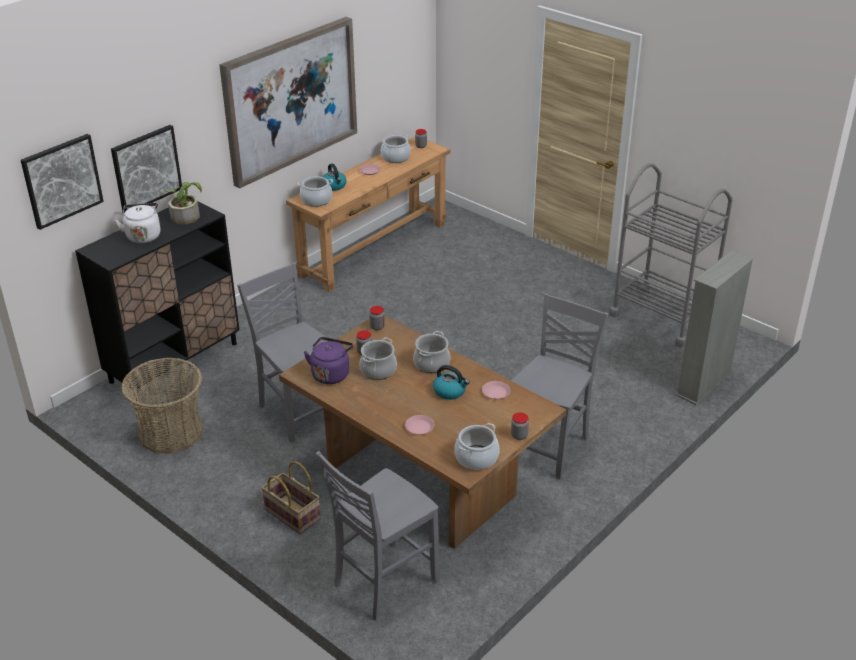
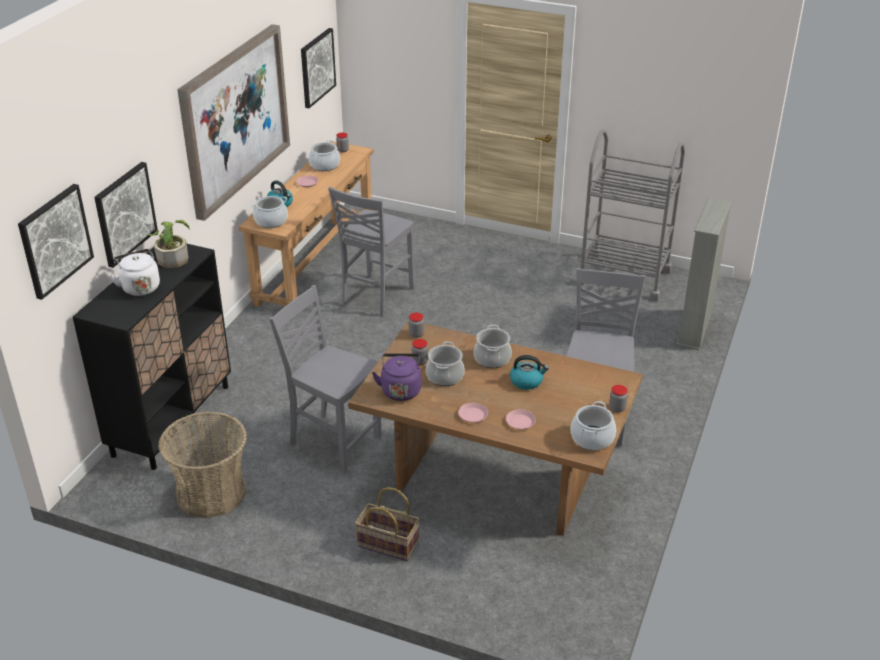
camera: 20 degrees left, 0 degrees up
grey chair [316,451,440,621] -> grey chair moved to [328,187,415,317]
pink plate [482,381,510,399] -> pink plate moved to [458,403,488,422]
none -> picture [301,28,336,108]

